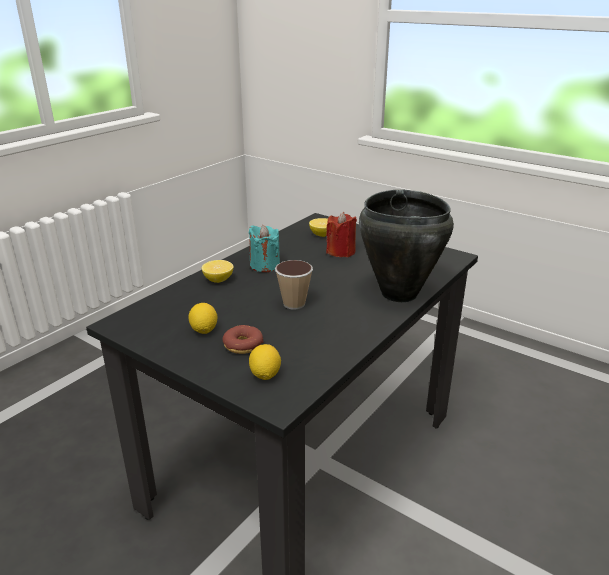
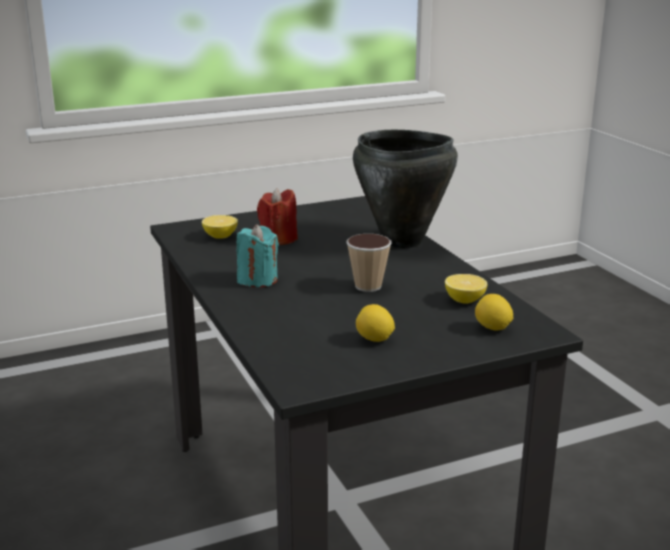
camera: 60 degrees left, 5 degrees down
lemon [202,260,234,283] -> lemon moved to [445,274,487,304]
donut [223,325,264,354] -> none

